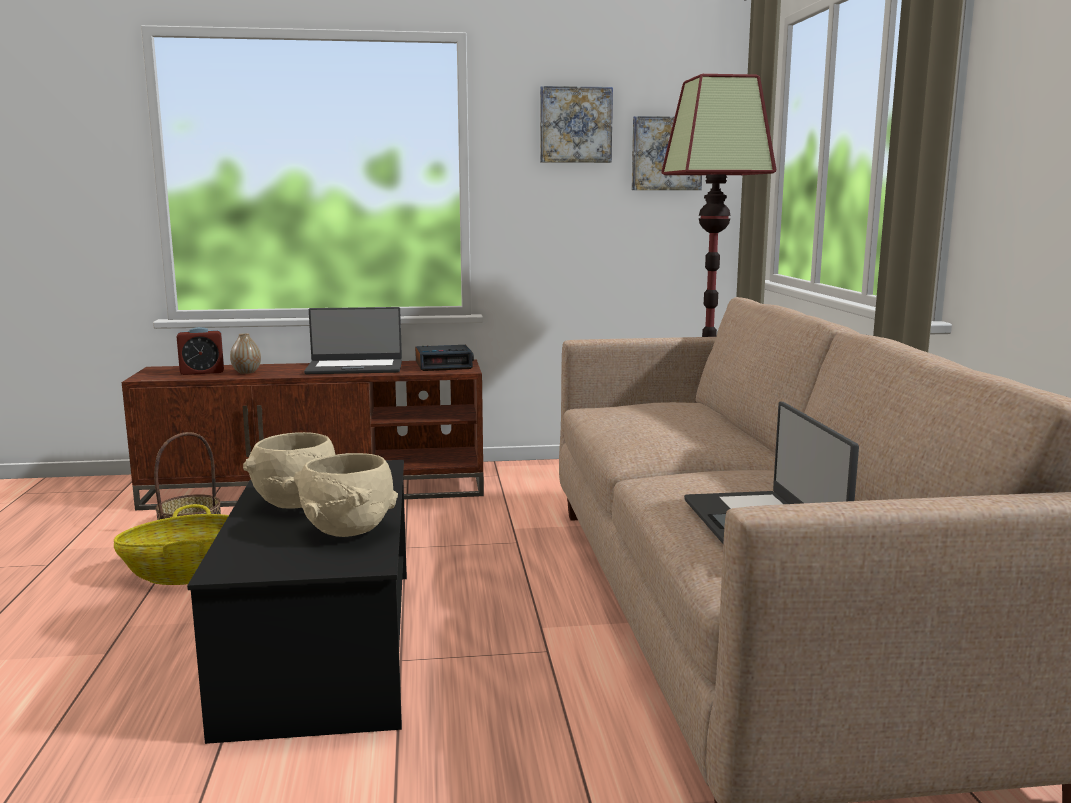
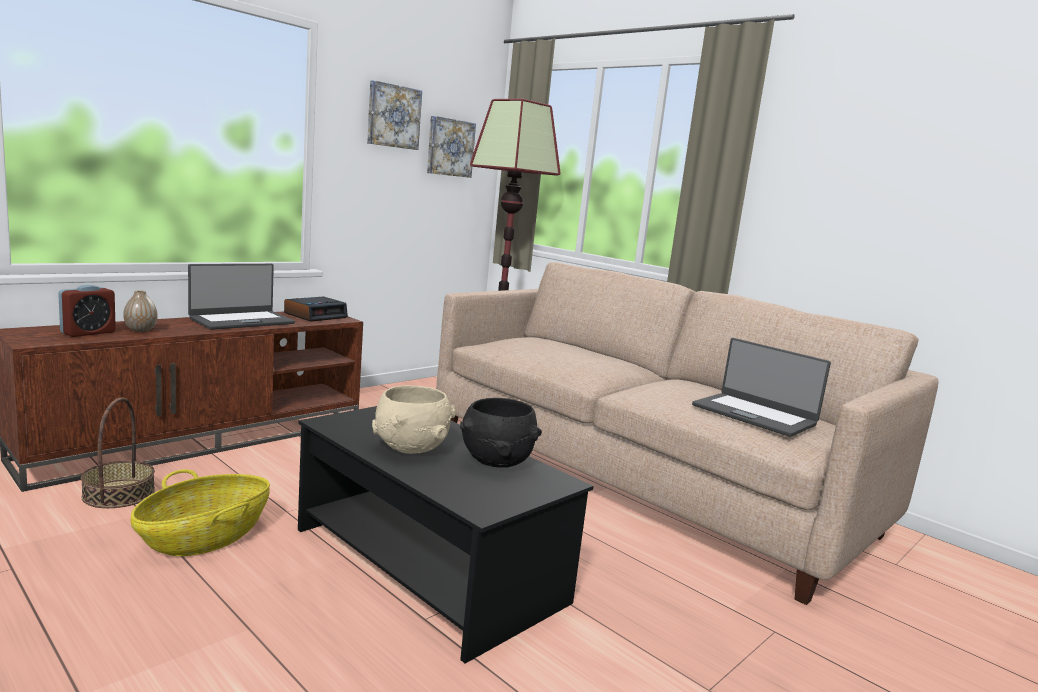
camera: 40 degrees left, 0 degrees up
beige bowl [293,453,398,537] -> black bowl [460,398,542,468]

